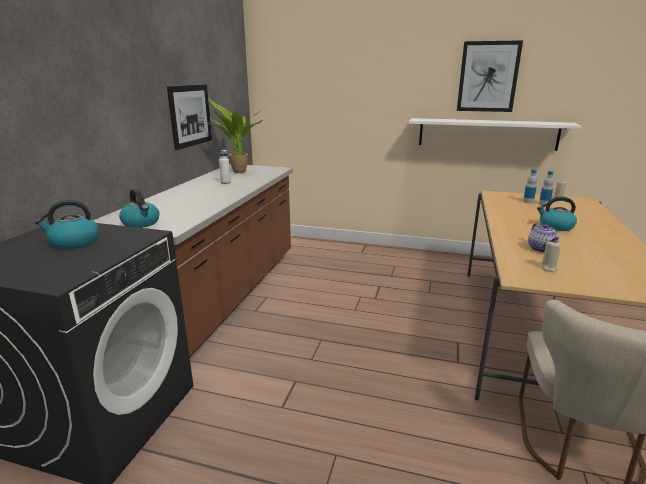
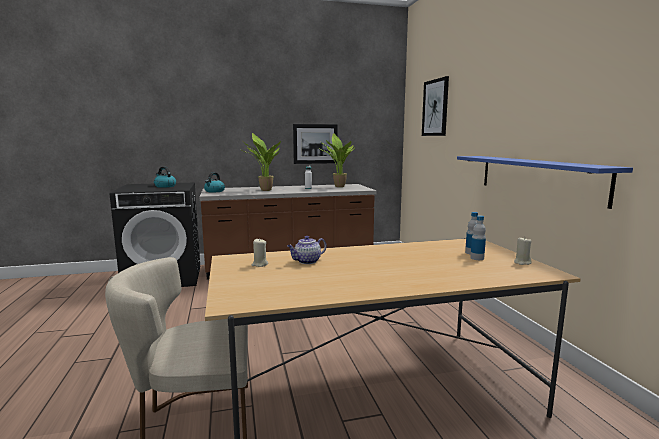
camera: 60 degrees right, 10 degrees down
white shelf [409,118,581,151] -> blue shelf [457,156,633,209]
picture [457,40,523,112] -> picture moved to [422,76,449,136]
kettle [537,197,577,231] -> none
none -> potted plant [243,133,281,191]

